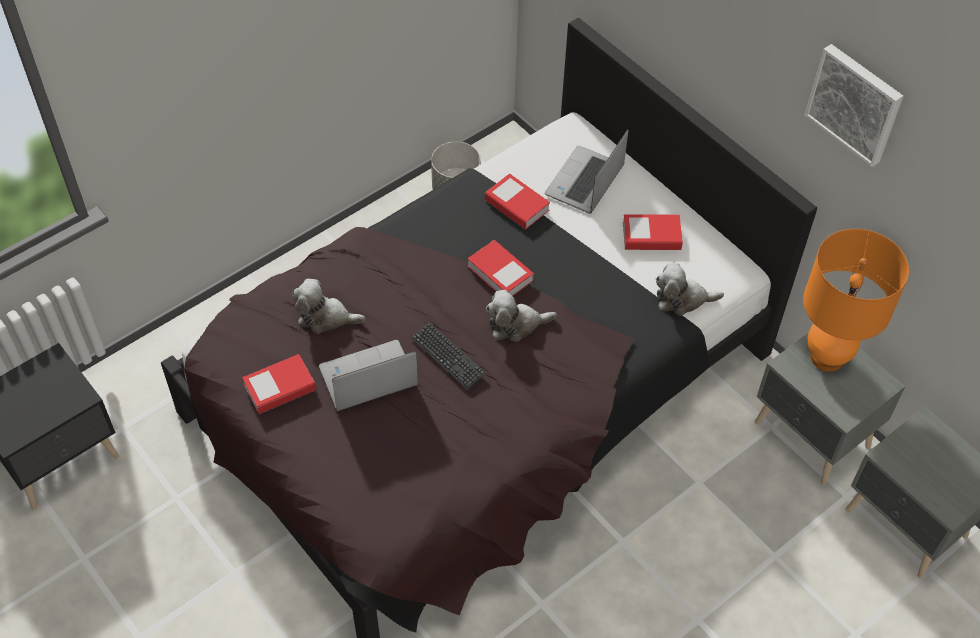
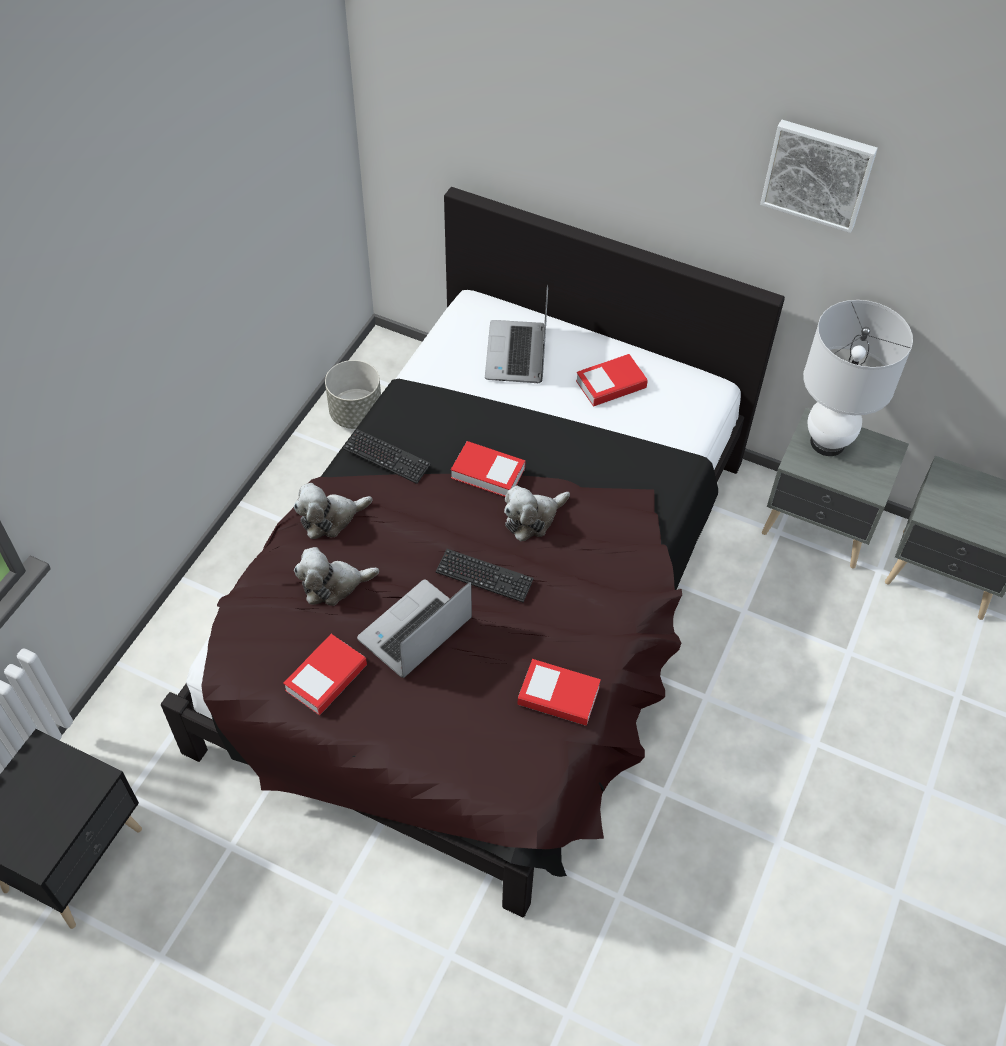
camera: 25 degrees left, 0 degrees up
book [485,173,550,229] -> book moved to [517,659,601,726]
plush toy [656,263,724,316] -> plush toy moved to [293,483,373,539]
orange table lamp [803,229,909,372] -> white table lamp [803,300,913,456]
none -> keyboard [343,429,431,484]

